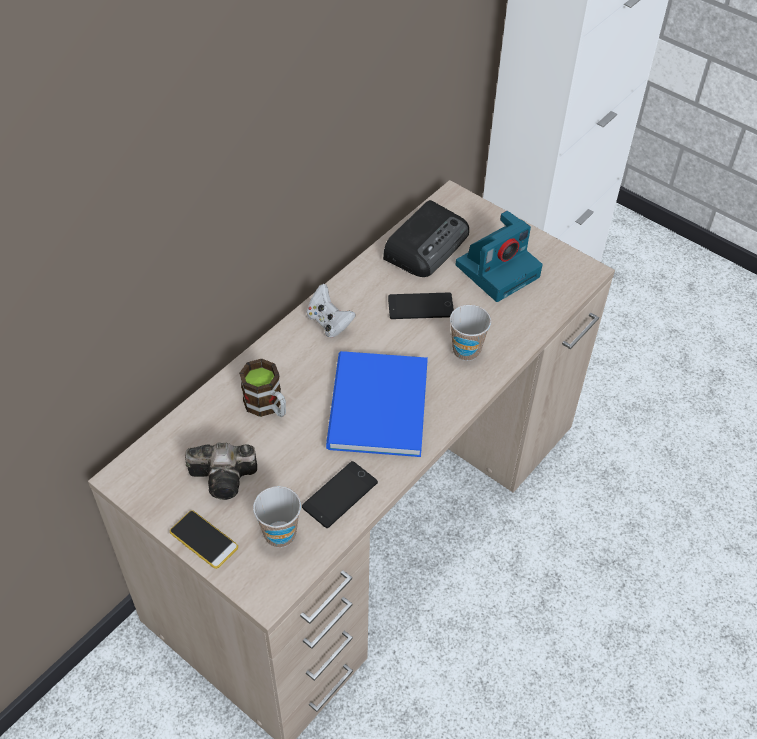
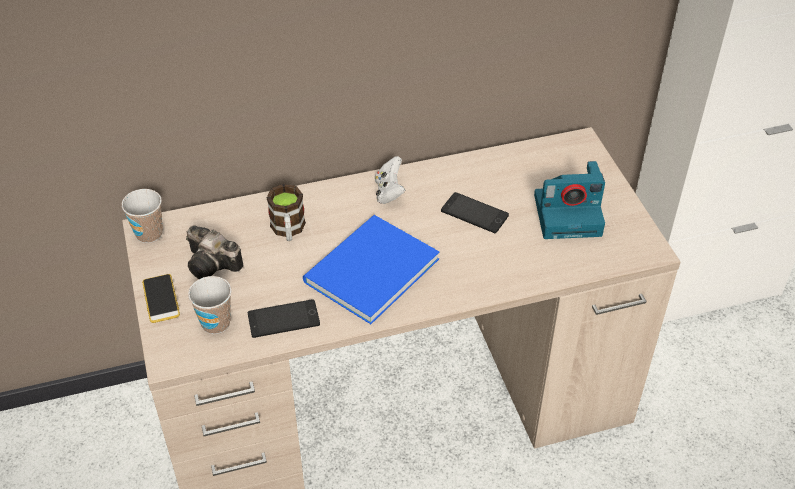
camera: 35 degrees right, 5 degrees down
radio [383,200,469,277] -> none
cup [450,305,491,361] -> cup moved to [121,189,163,243]

